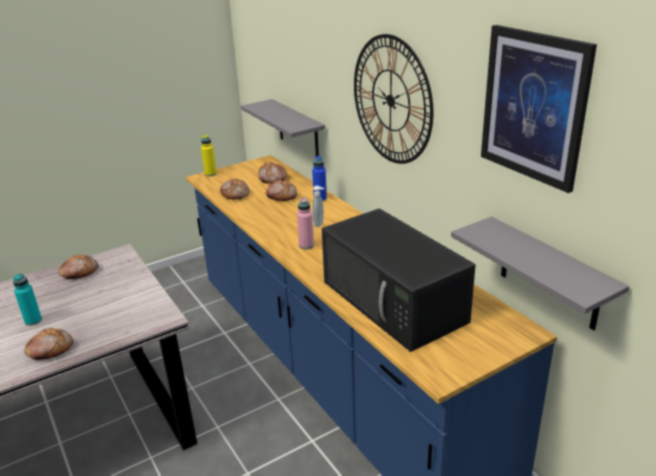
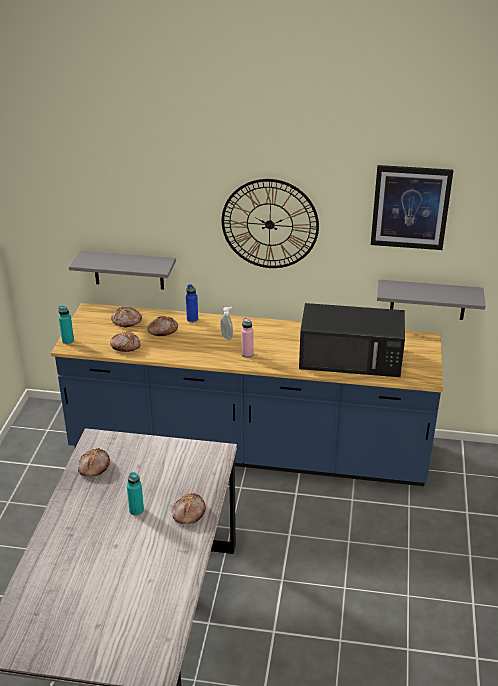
camera: 50 degrees left, 5 degrees up
yellow bottle [201,135,217,176] -> turquoise bottle [58,306,74,344]

